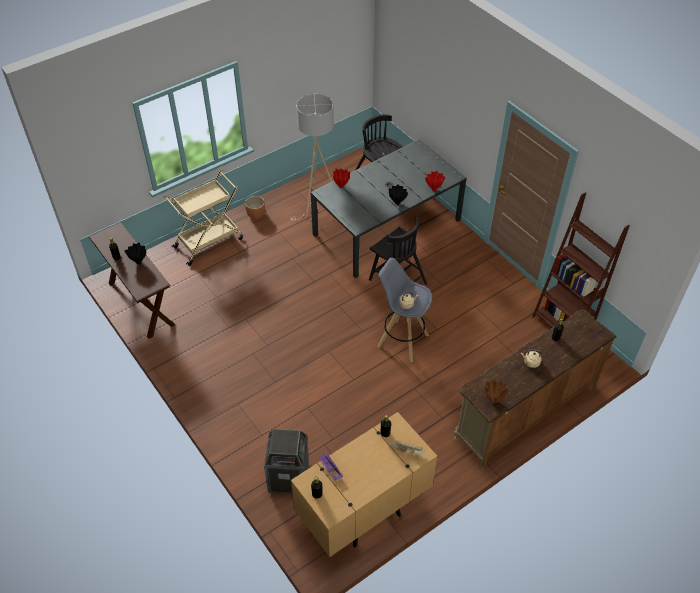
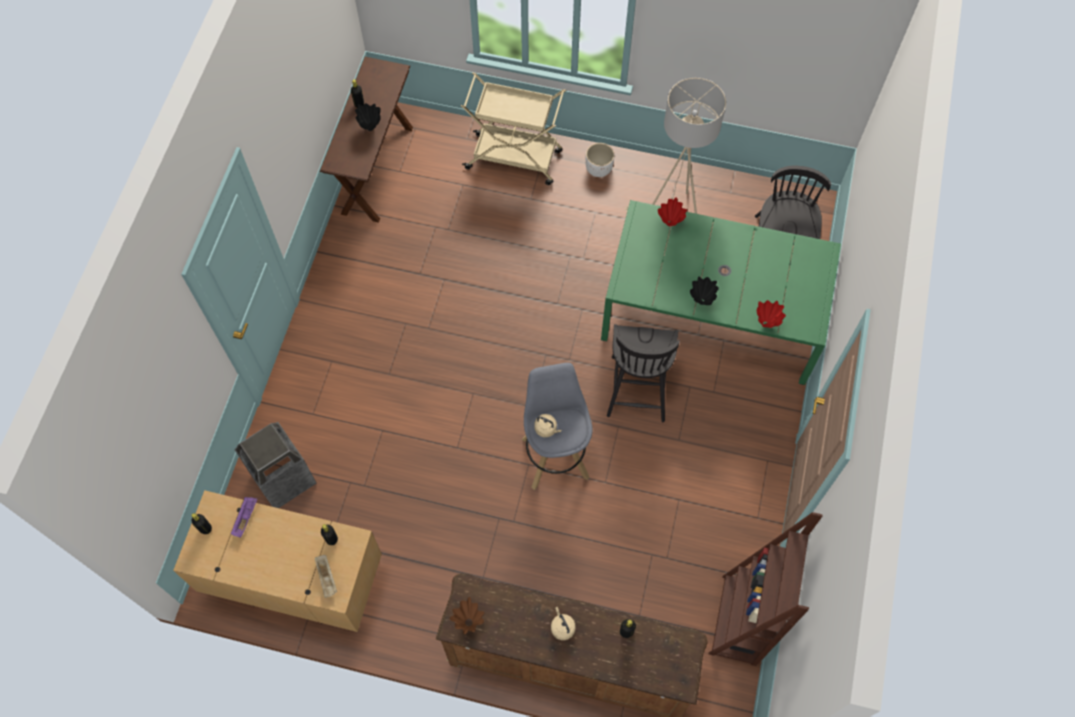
camera: 50 degrees right, 15 degrees up
brown planter [245,196,265,219] -> white planter [586,143,615,177]
grey dining table [311,139,466,278] -> green dining table [601,200,841,385]

